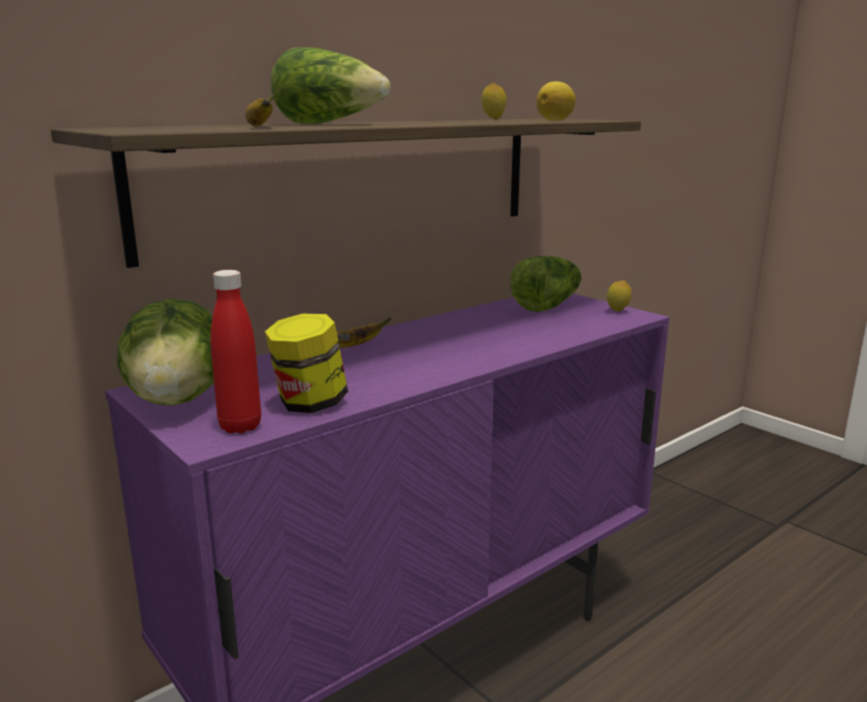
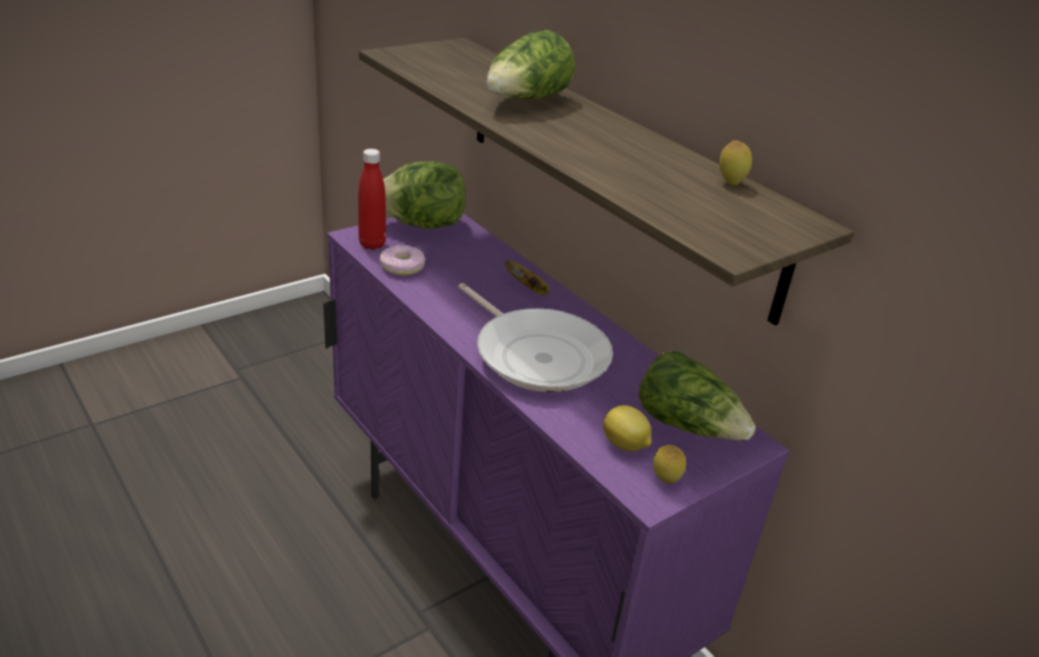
camera: 90 degrees right, 15 degrees up
banana [245,93,274,127] -> none
jar [265,313,348,413] -> donut [380,245,425,276]
lemon [536,81,576,121] -> lemon moved to [603,405,651,452]
none -> frying pan [458,283,613,392]

